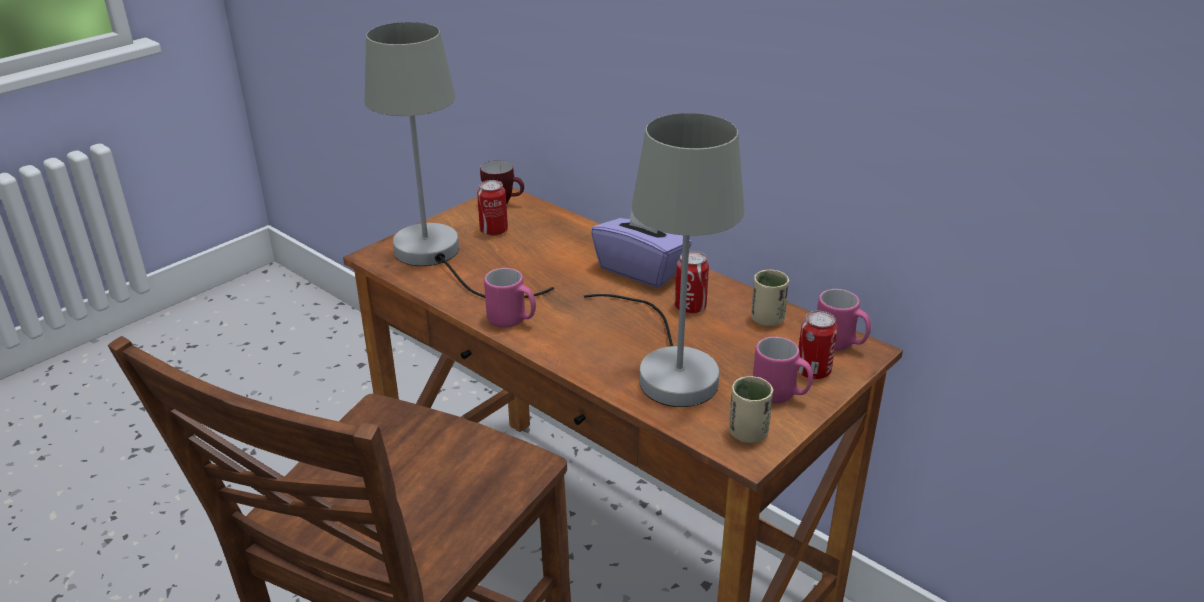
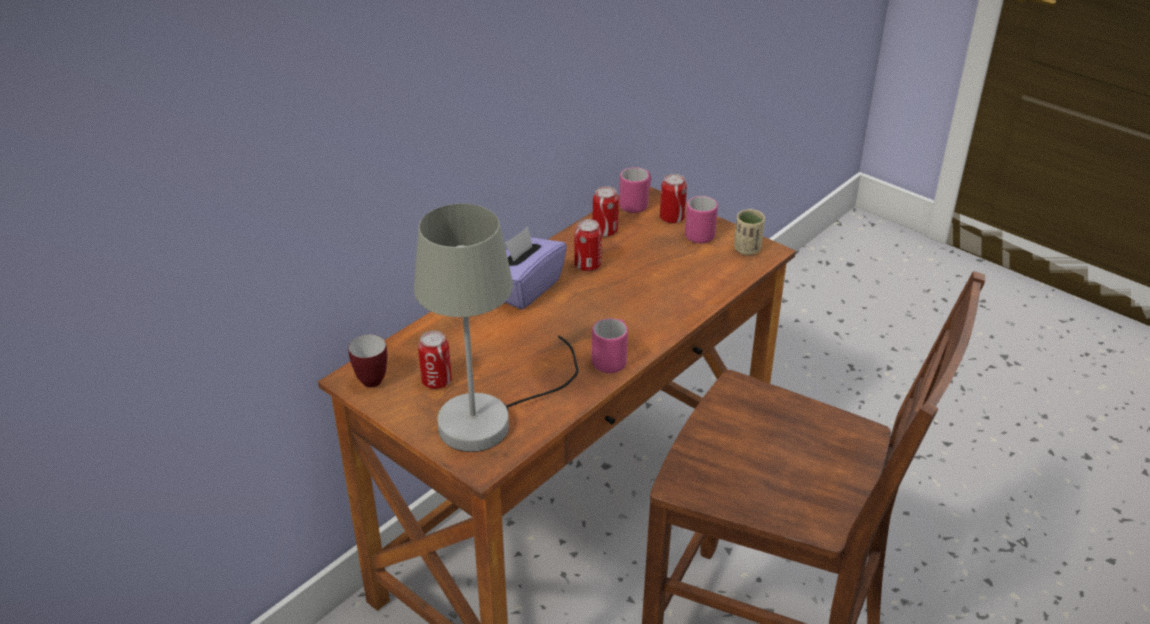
camera: 90 degrees left, 5 degrees up
grey table lamp [584,113,745,407] -> none
beige cup [751,270,789,327] -> can [593,186,619,237]

